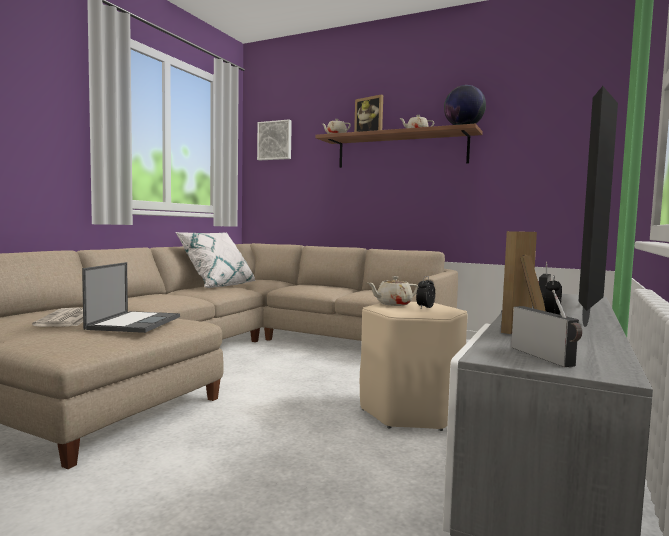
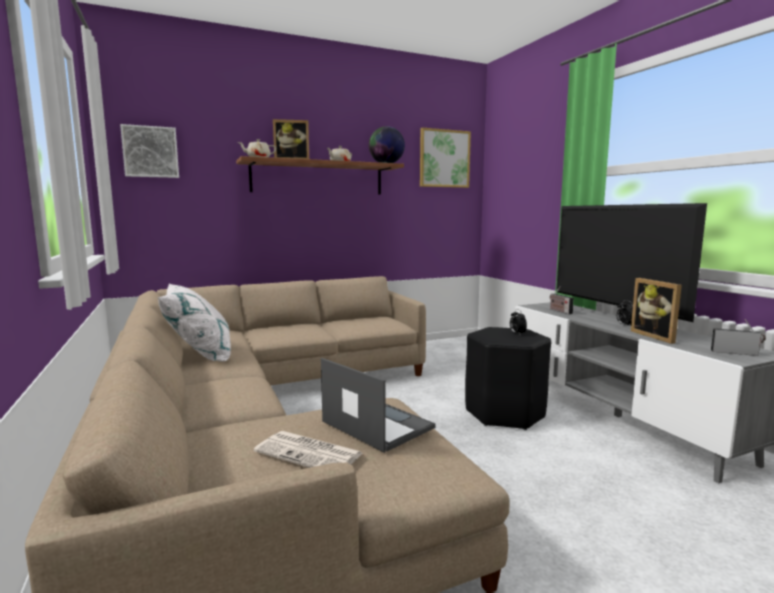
camera: 50 degrees left, 5 degrees up
beige stool [360,302,468,431] -> black stool [465,327,551,430]
beige teapot [368,276,418,306] -> none
none -> picture [420,128,471,188]

